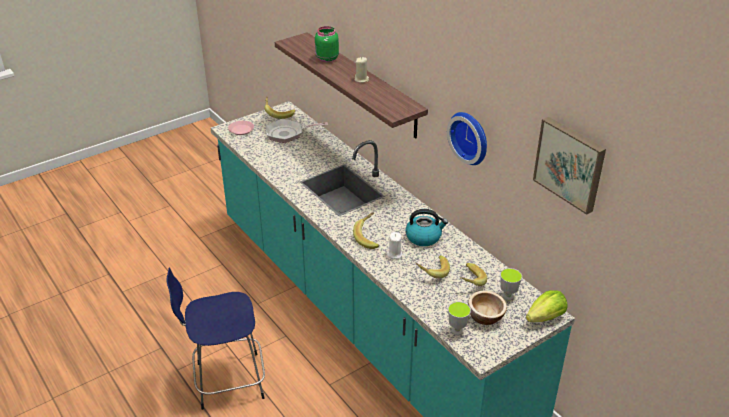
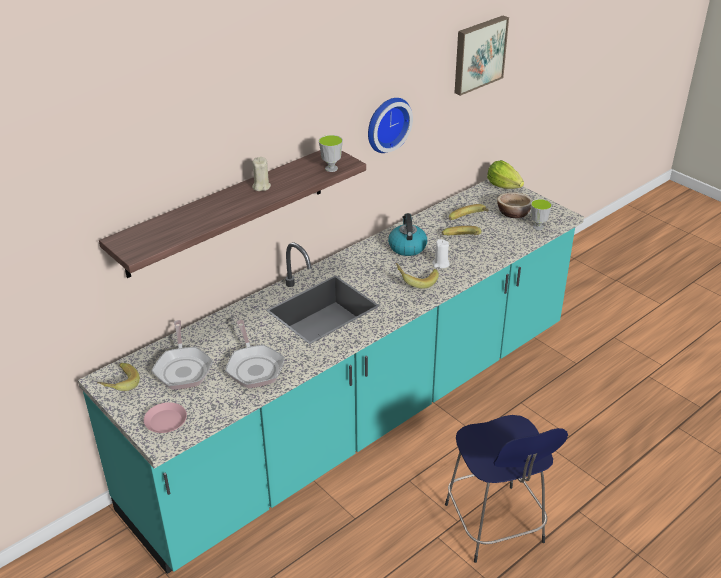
camera: 95 degrees left, 0 degrees up
green jar [315,26,339,62] -> none
cup [500,268,522,300] -> cup moved to [319,135,343,172]
none -> frying pan [225,320,285,388]

